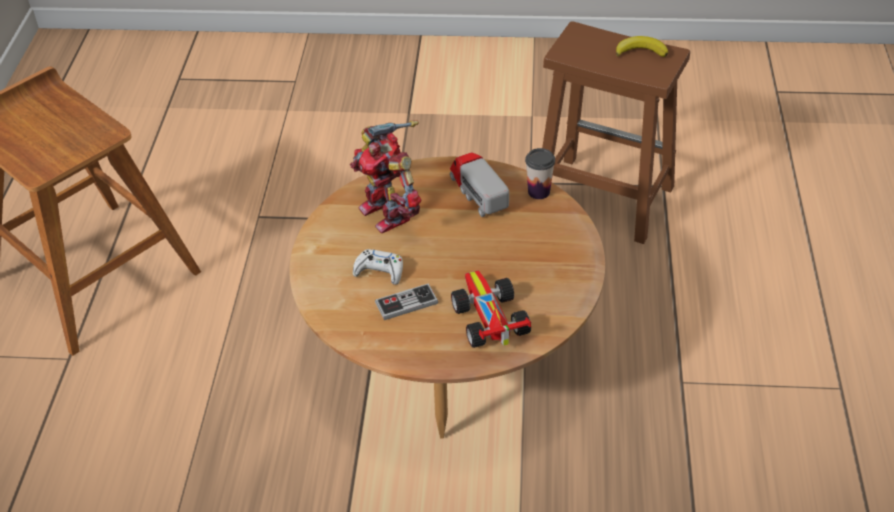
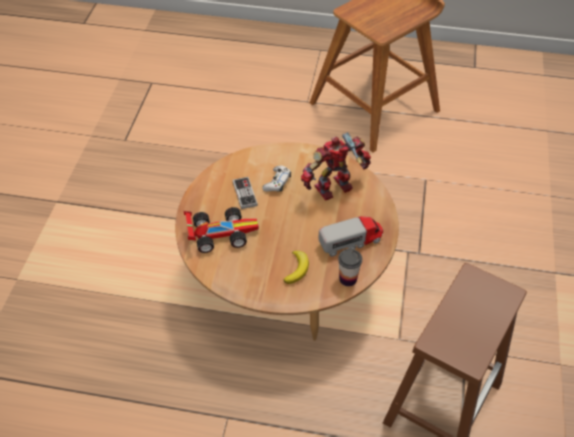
camera: 95 degrees right, 5 degrees up
banana [616,36,668,57] -> banana moved to [283,251,309,284]

